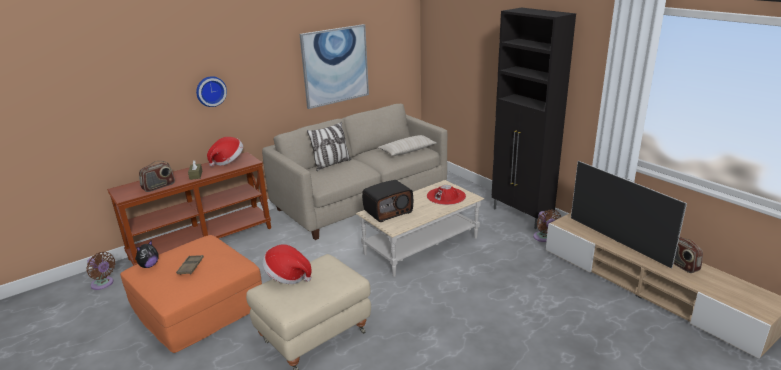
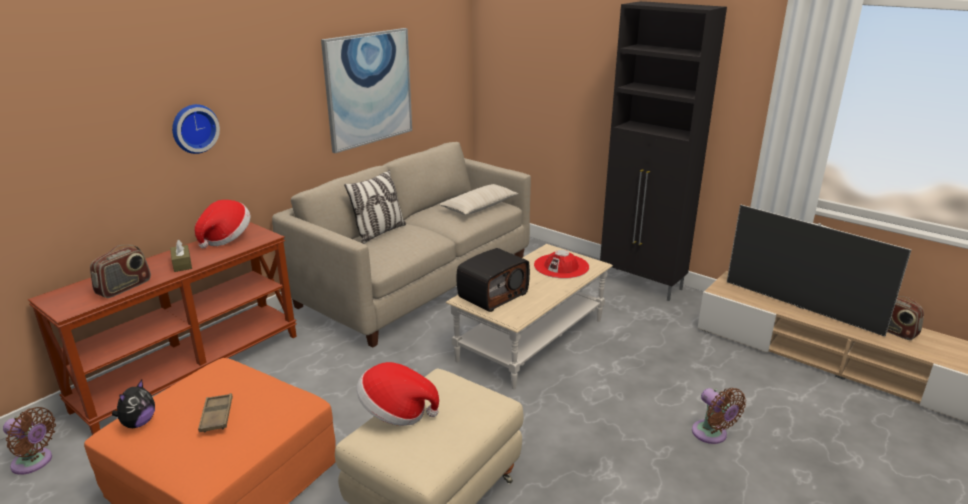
camera: 15 degrees left, 0 degrees up
brown fan [533,210,561,242] -> brown fan moved to [692,388,746,444]

